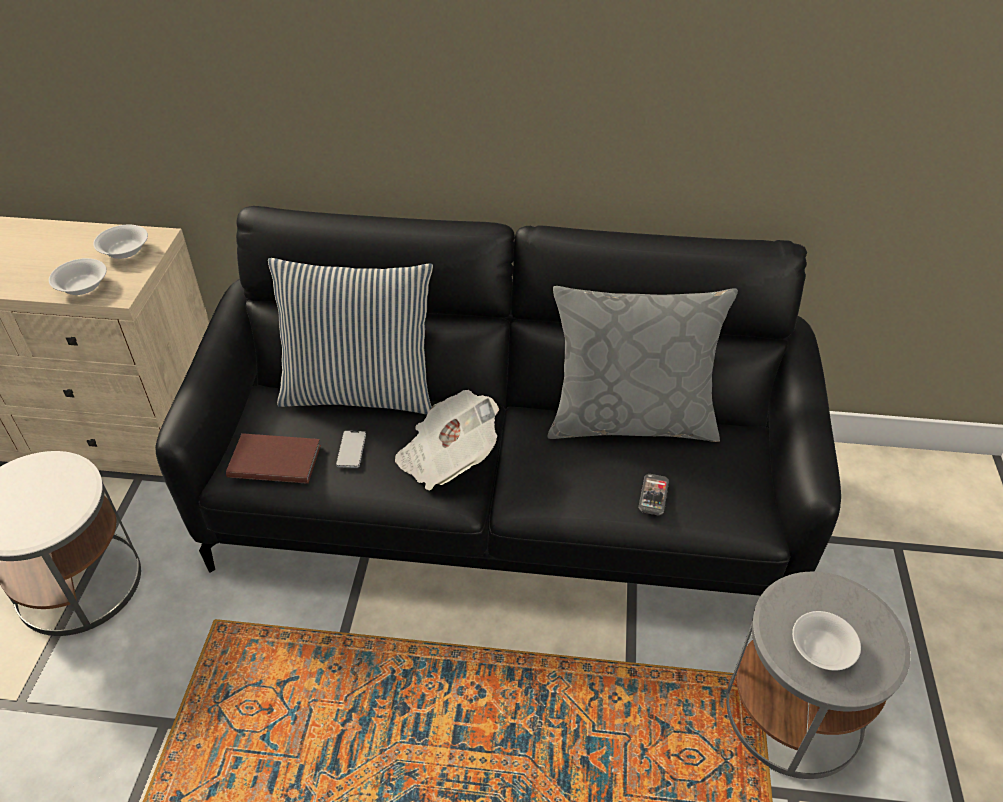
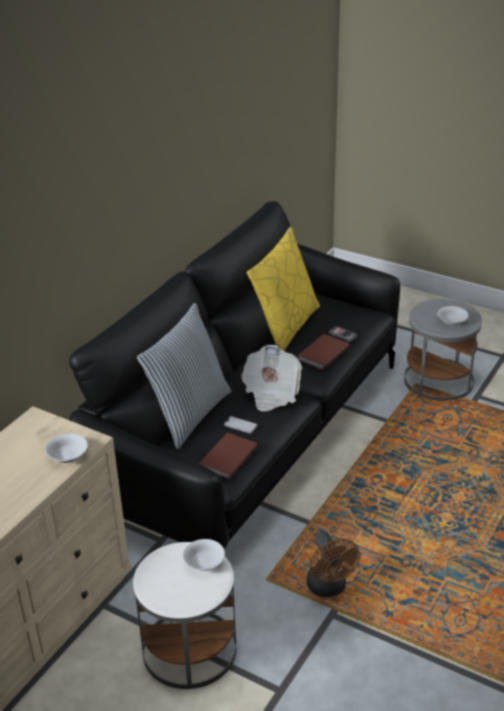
camera: 65 degrees left, 10 degrees down
white bowl [93,225,148,259] -> white bowl moved to [183,539,225,571]
grey pillow [548,286,738,442] -> yellow pillow [247,227,320,351]
none -> brown book [297,334,350,370]
none -> brown fan [307,531,360,597]

